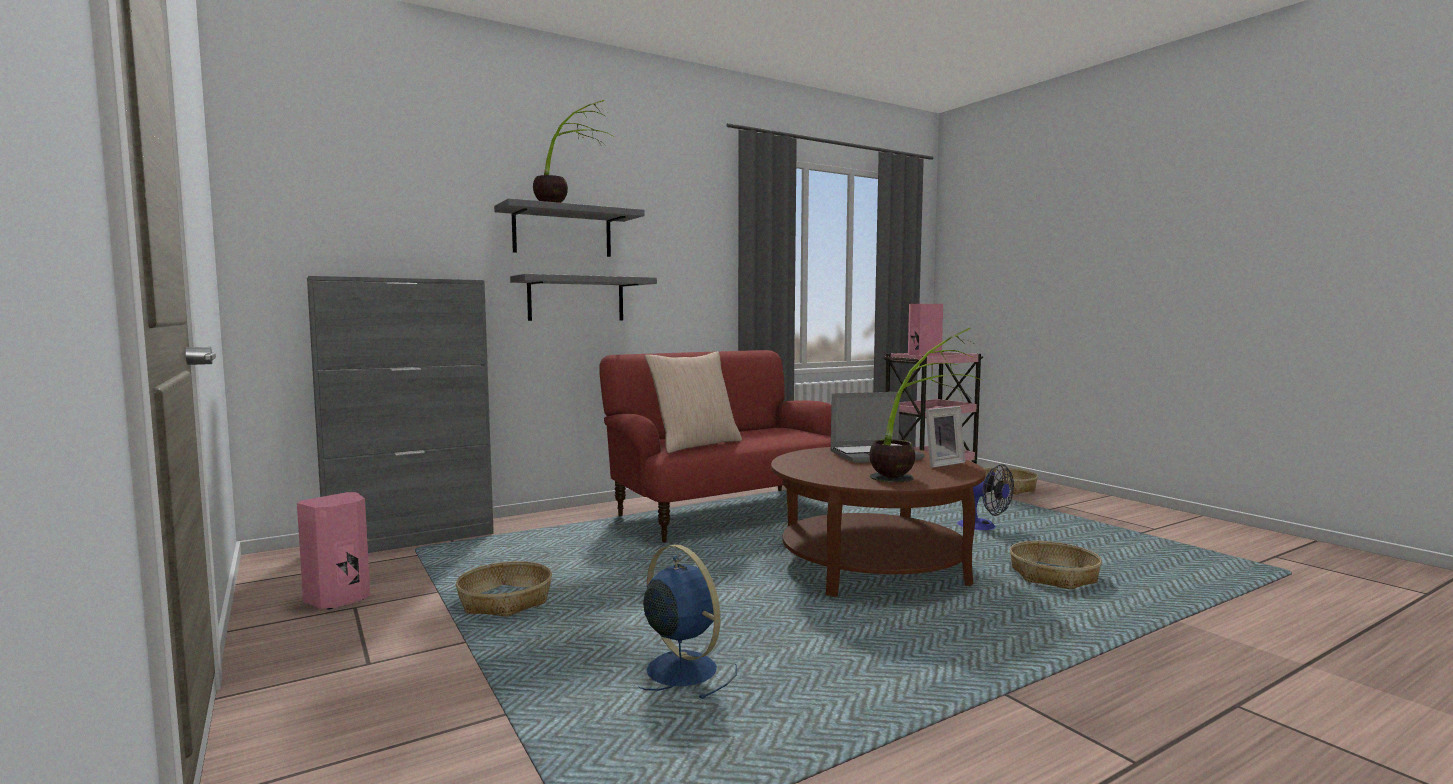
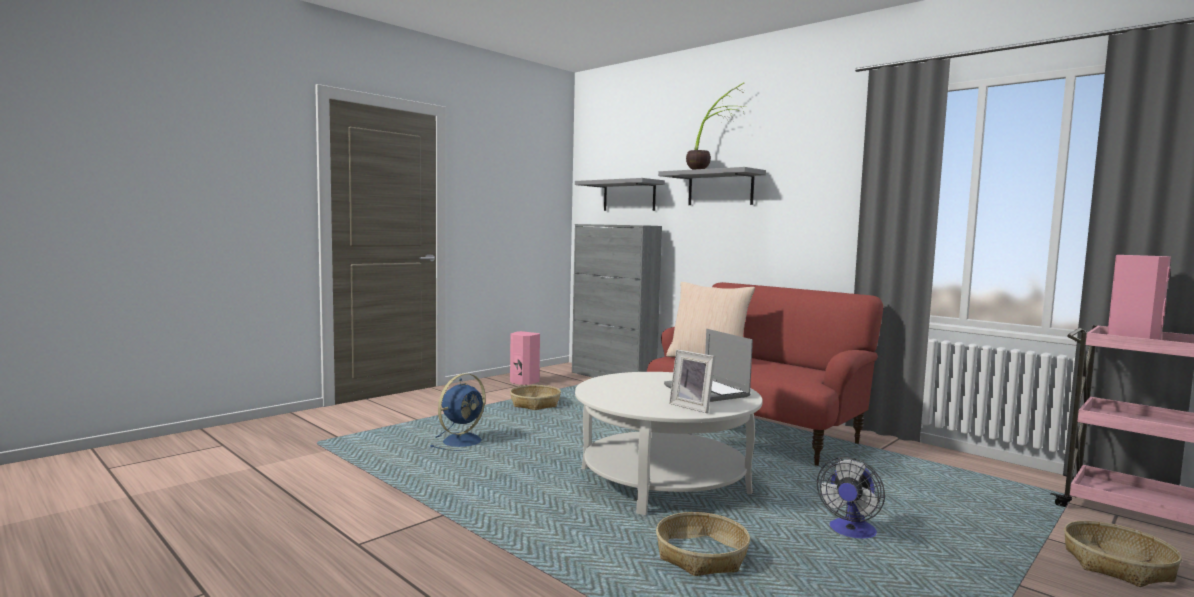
camera: 75 degrees right, 0 degrees up
grey shelf [510,274,657,321] -> grey shelf moved to [575,178,665,211]
brown coffee table [771,447,986,597] -> white coffee table [575,372,763,515]
potted plant [870,328,982,482] -> none

